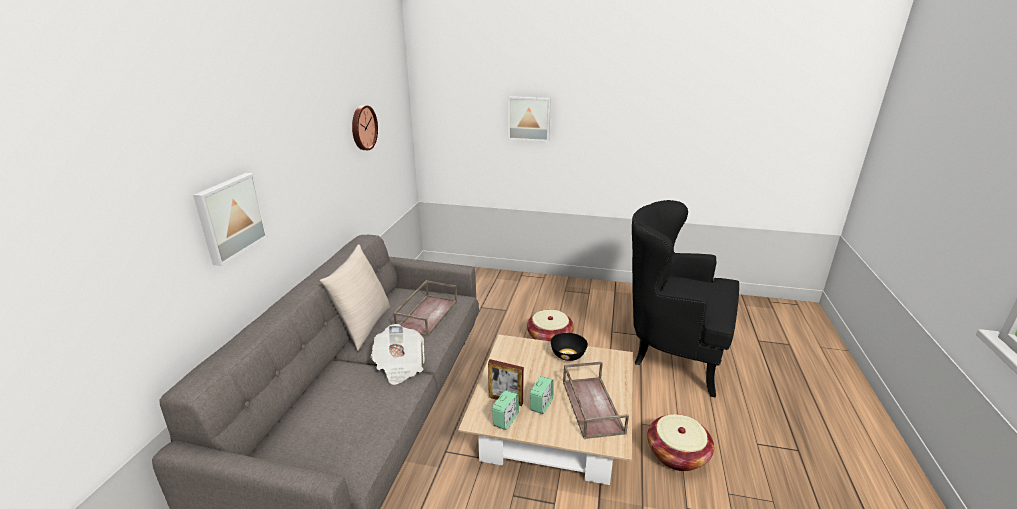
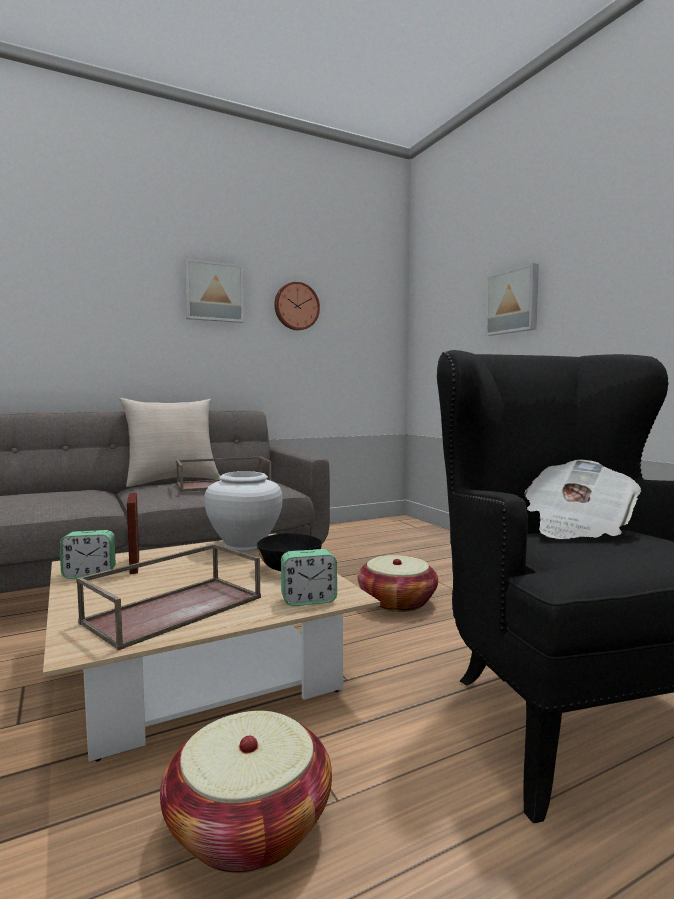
camera: 50 degrees right, 20 degrees down
picture [193,173,268,266] -> picture moved to [184,259,244,323]
newspaper [371,324,425,385] -> newspaper moved to [524,460,642,539]
alarm clock [530,376,554,414] -> alarm clock moved to [281,549,337,606]
none -> white vase [204,471,283,552]

